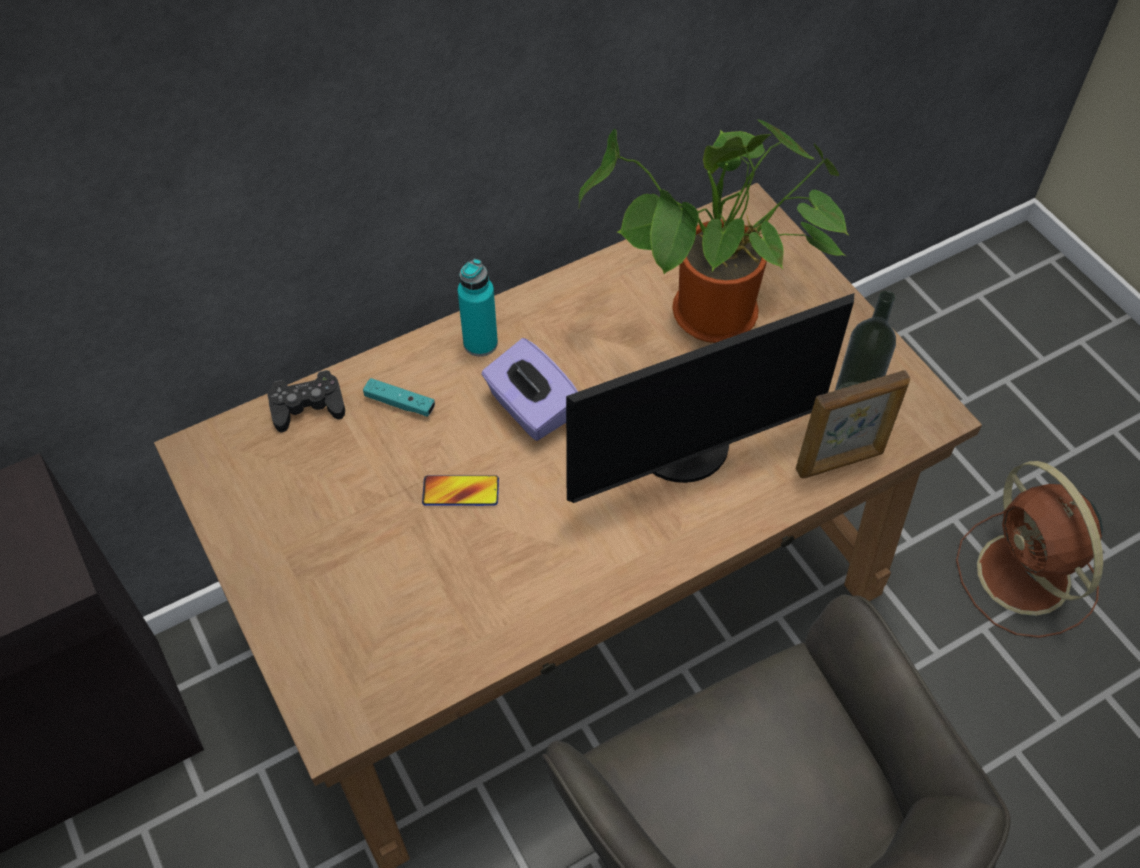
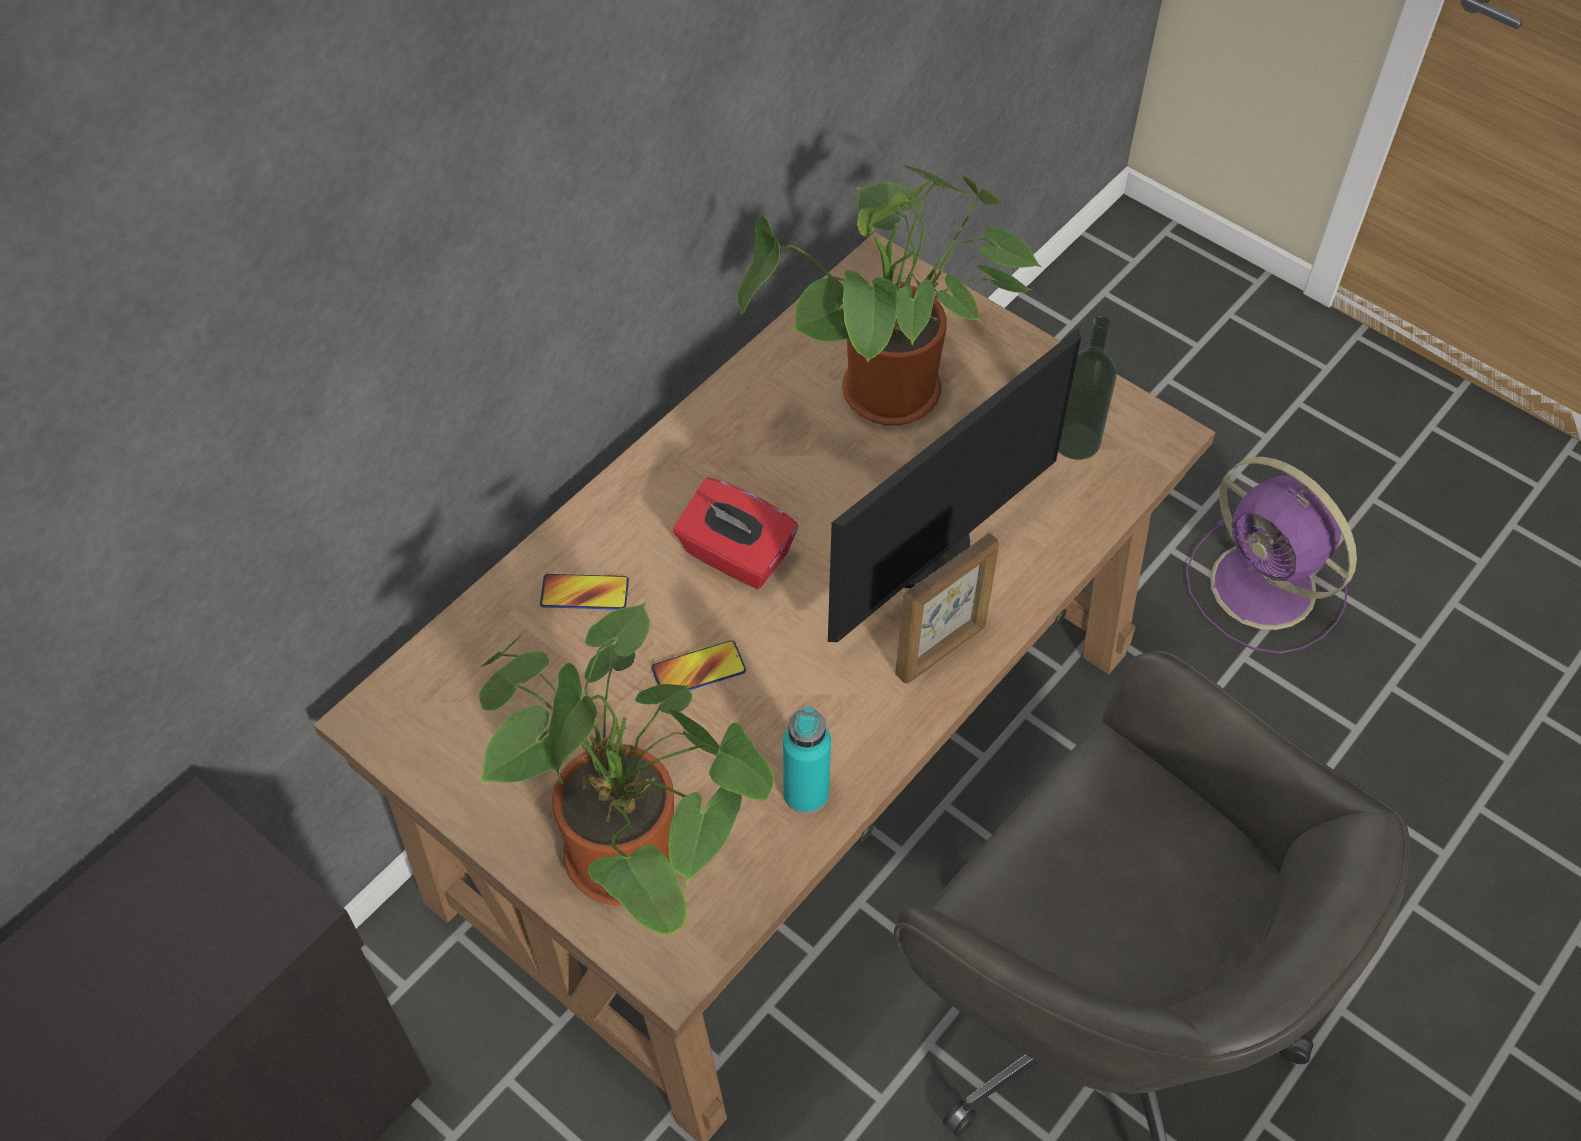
camera: 20 degrees left, 0 degrees up
black game controller [267,370,345,432] -> none
turquoise game controller [363,378,435,417] -> phone [540,574,629,610]
turquoise bottle [458,259,498,357] -> turquoise bottle moved to [783,707,831,814]
purple tissue box [481,338,578,441] -> red tissue box [673,478,798,589]
picture frame [796,370,910,478] -> picture frame moved to [895,533,999,683]
brown fan [956,461,1103,638] -> purple fan [1186,457,1357,654]
none -> potted plant [475,602,773,937]

